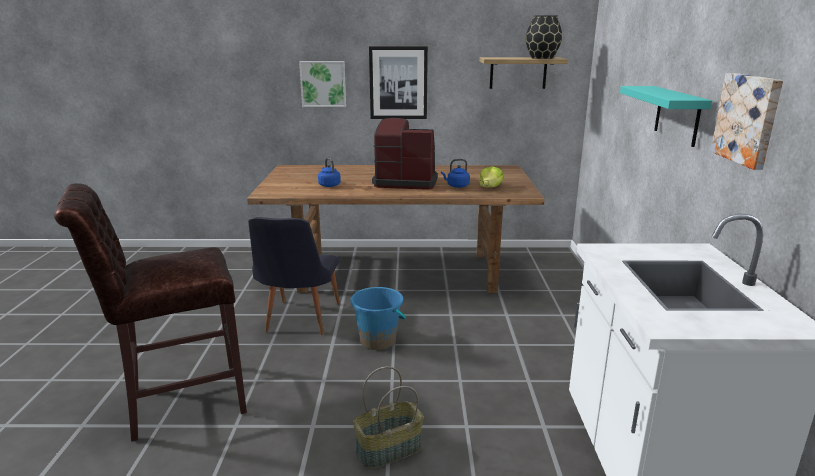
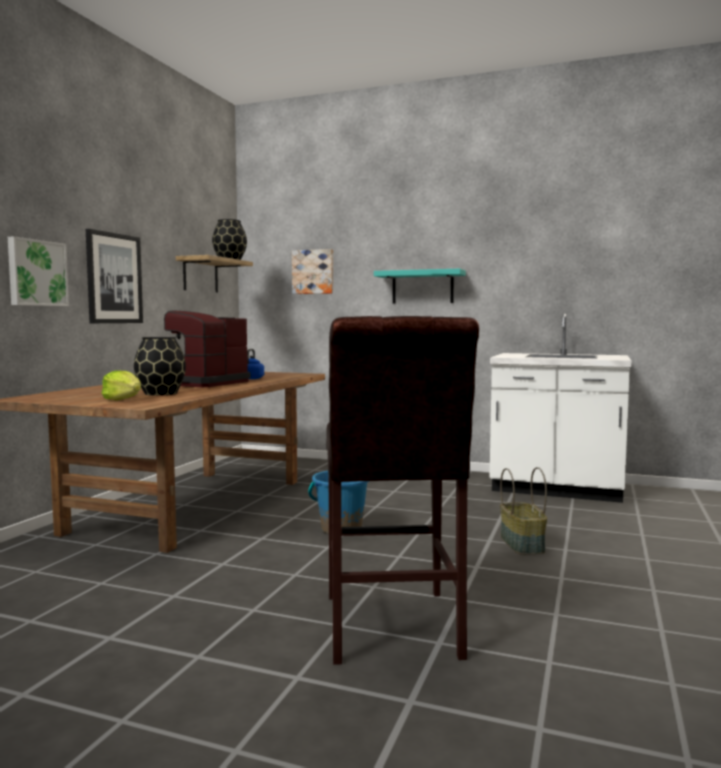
camera: 70 degrees left, 15 degrees down
black chair [248,217,340,335] -> none
blue kettle [318,158,341,187] -> black vase [134,337,186,396]
lettuce [479,166,504,187] -> lettuce moved to [102,371,141,400]
picture [711,73,783,170] -> picture moved to [292,249,333,294]

